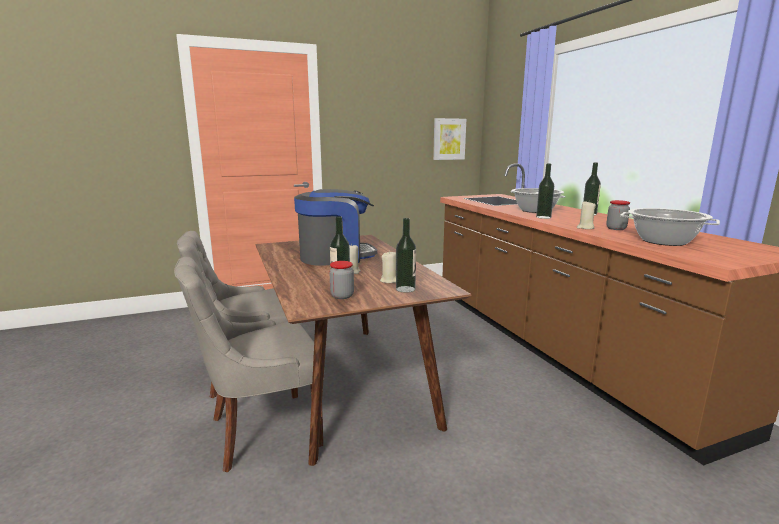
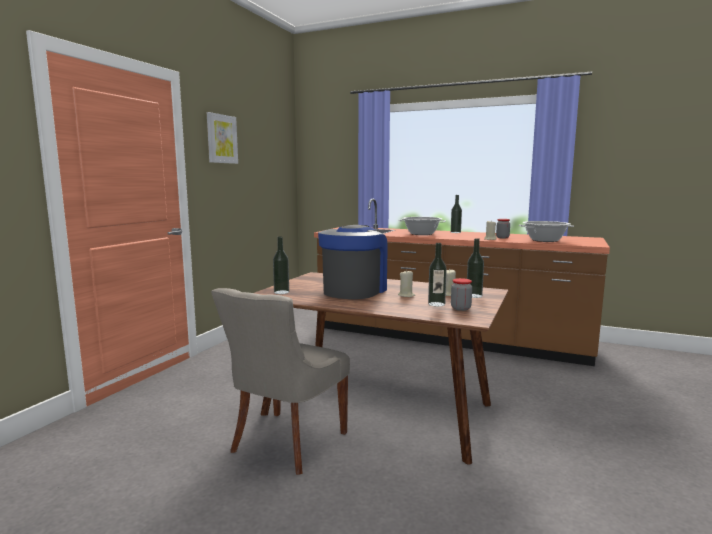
camera: 45 degrees left, 5 degrees down
grey chair [174,257,325,472] -> none
picture [433,118,466,160] -> picture moved to [207,112,238,164]
bottle [536,164,554,219] -> bottle moved to [273,237,289,294]

